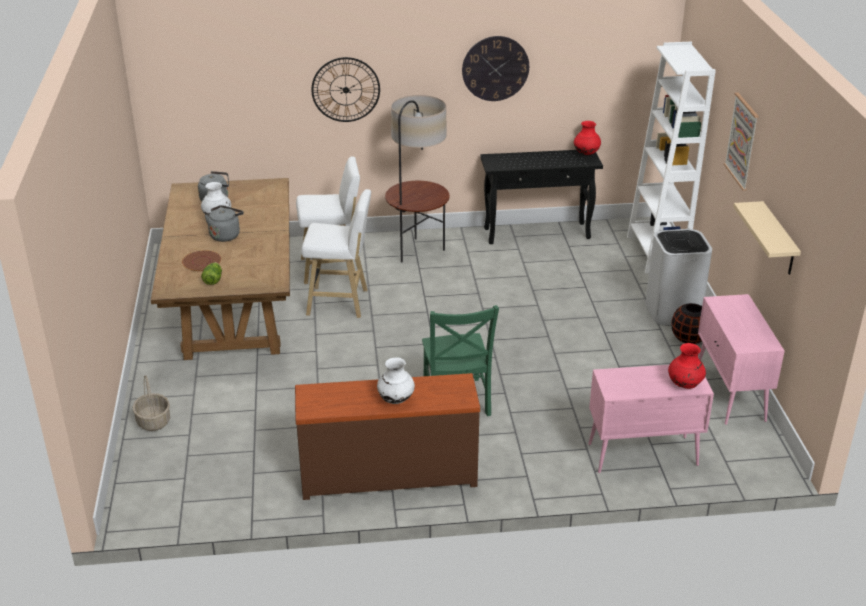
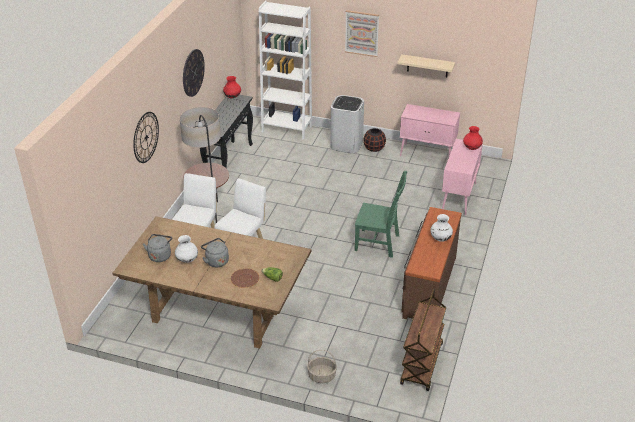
camera: 65 degrees left, 5 degrees up
none -> brown cart [400,289,446,391]

